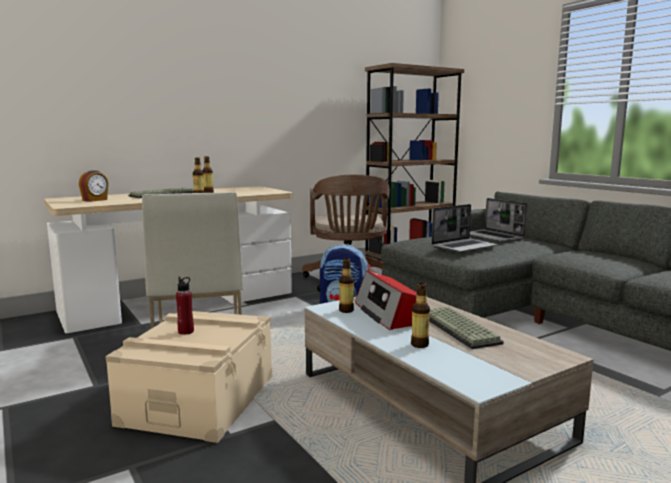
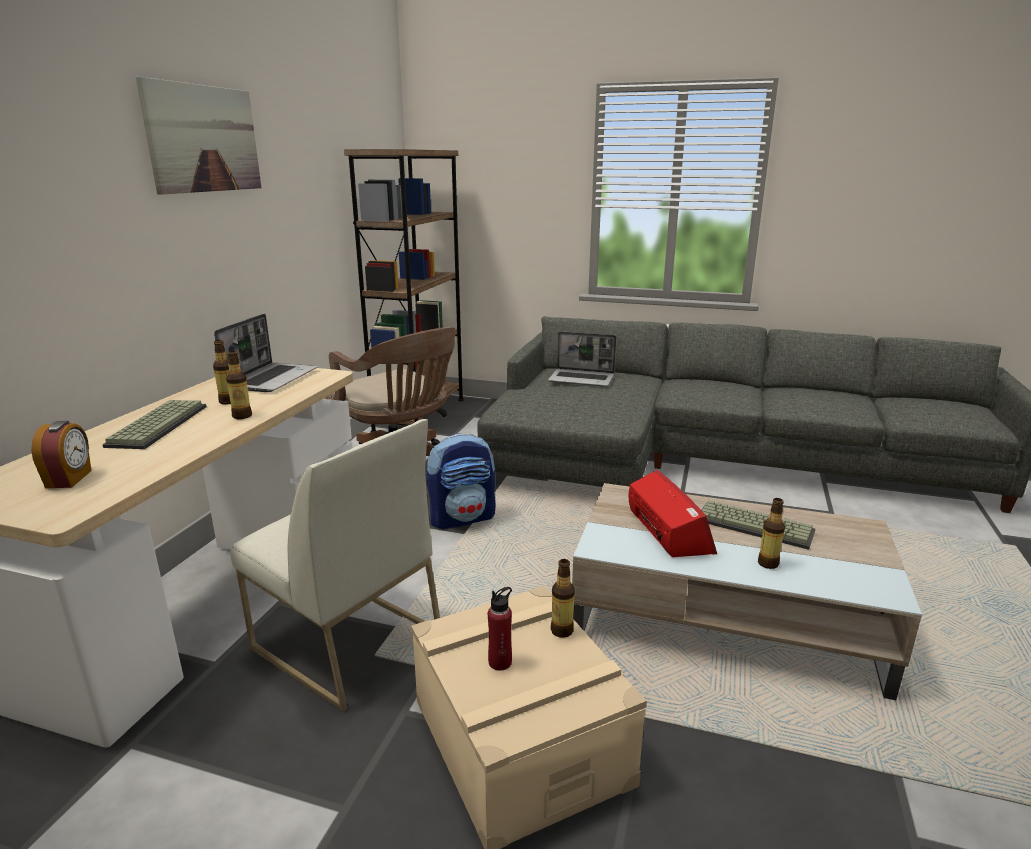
camera: 40 degrees left, 10 degrees up
bottle [339,258,354,313] -> bottle moved to [551,559,575,638]
radio [355,271,417,330] -> radio turned 135 degrees counterclockwise [628,470,717,557]
laptop [431,204,498,253] -> laptop moved to [214,314,317,392]
none -> picture [136,76,261,194]

